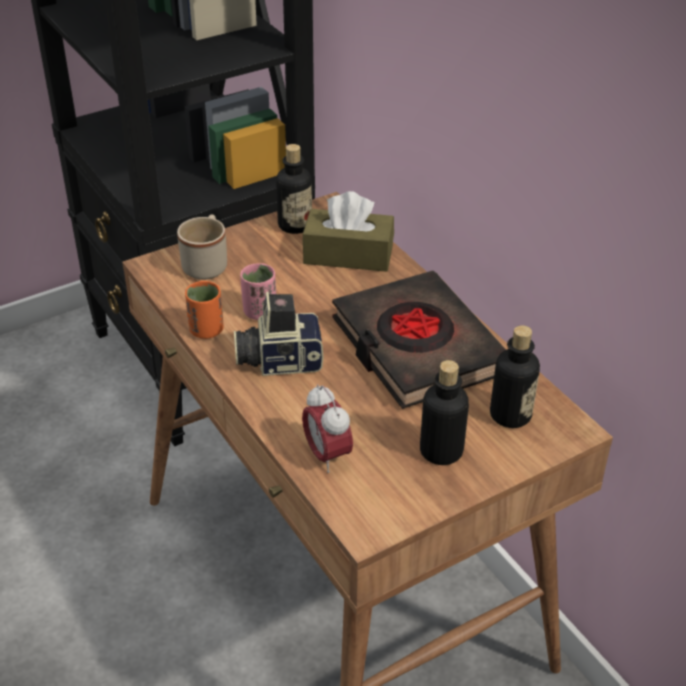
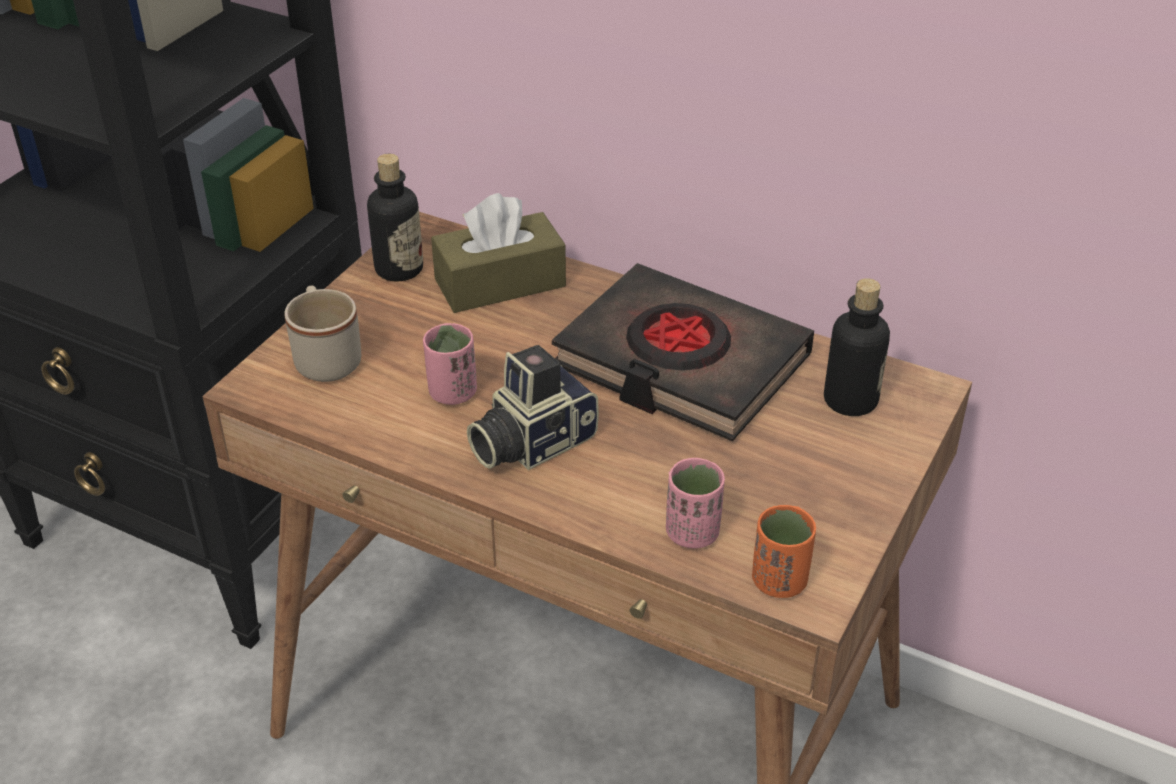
camera: 30 degrees left, 0 degrees up
orange cup [185,281,224,339] -> orange cup moved to [752,505,816,598]
alarm clock [302,384,353,473] -> pink cup [666,458,725,549]
bottle [420,360,469,465] -> none

